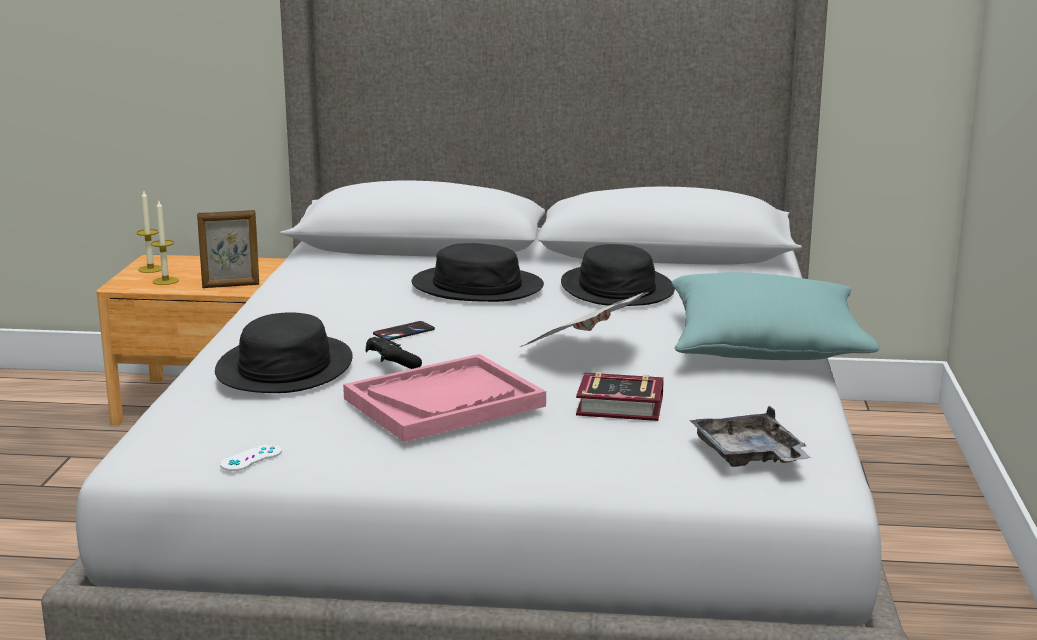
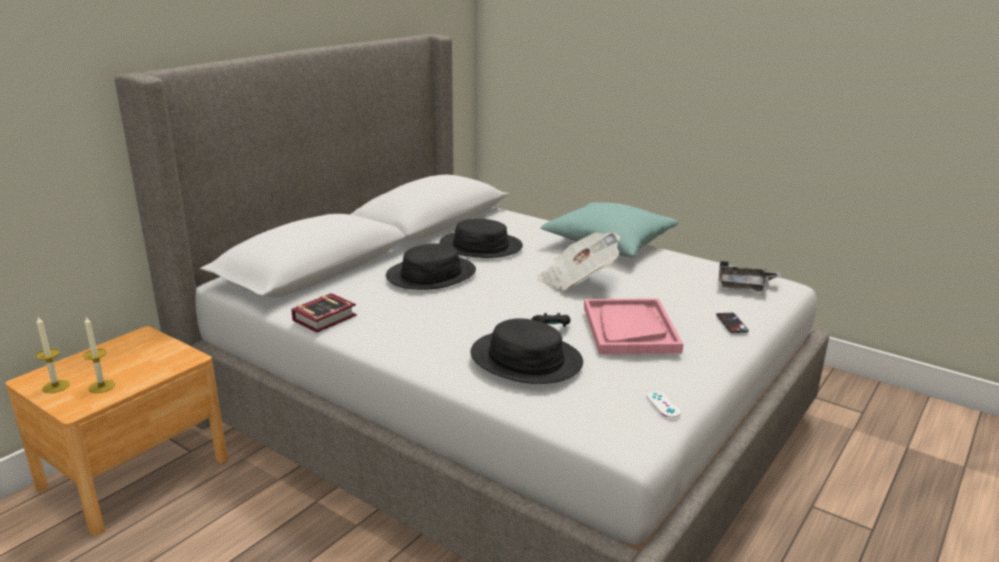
camera: 60 degrees left, 5 degrees up
picture frame [197,210,259,288] -> none
phone [373,321,435,340] -> phone moved to [716,313,749,333]
book [576,372,664,421] -> book moved to [291,293,357,332]

